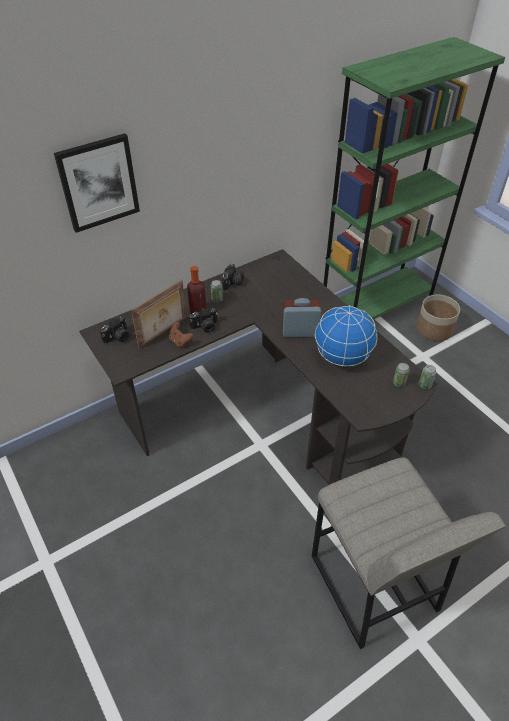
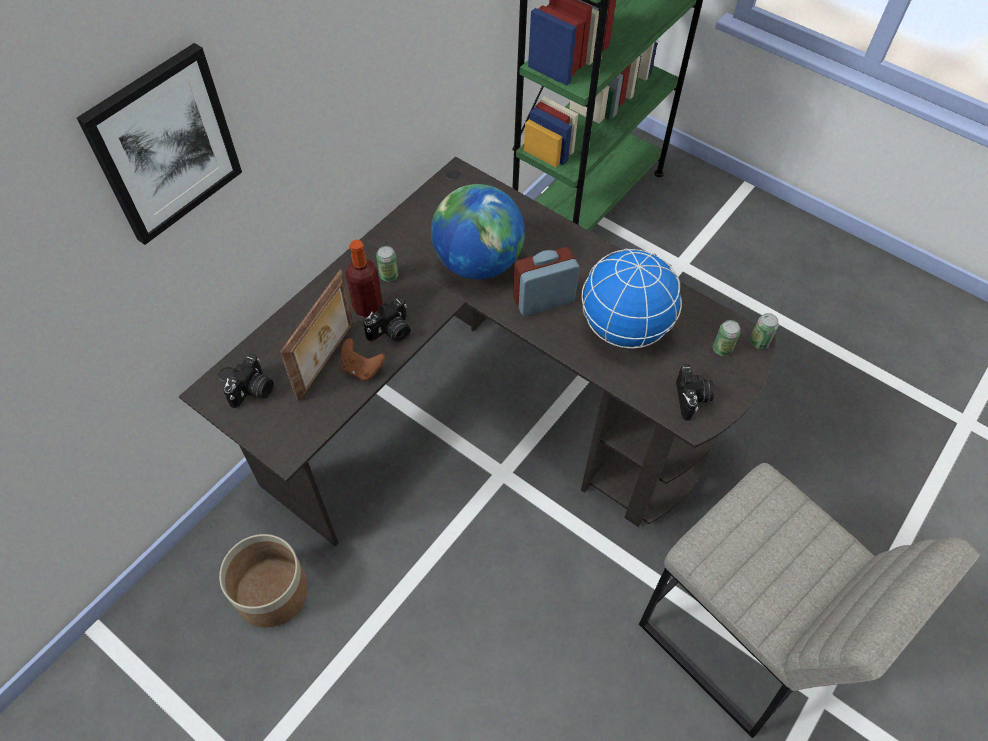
camera: 20 degrees left, 10 degrees up
camera [222,264,244,291] -> camera moved to [676,364,714,421]
planter [416,295,460,341] -> planter moved to [219,534,308,627]
none -> globe [431,184,525,279]

